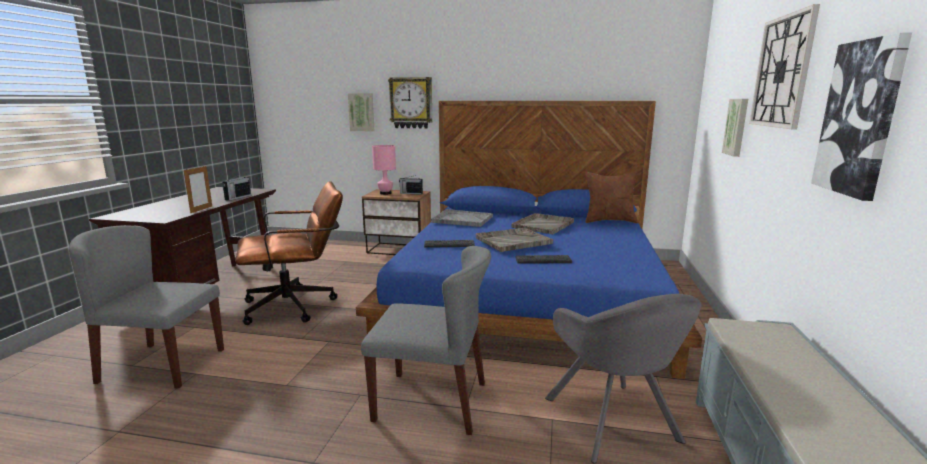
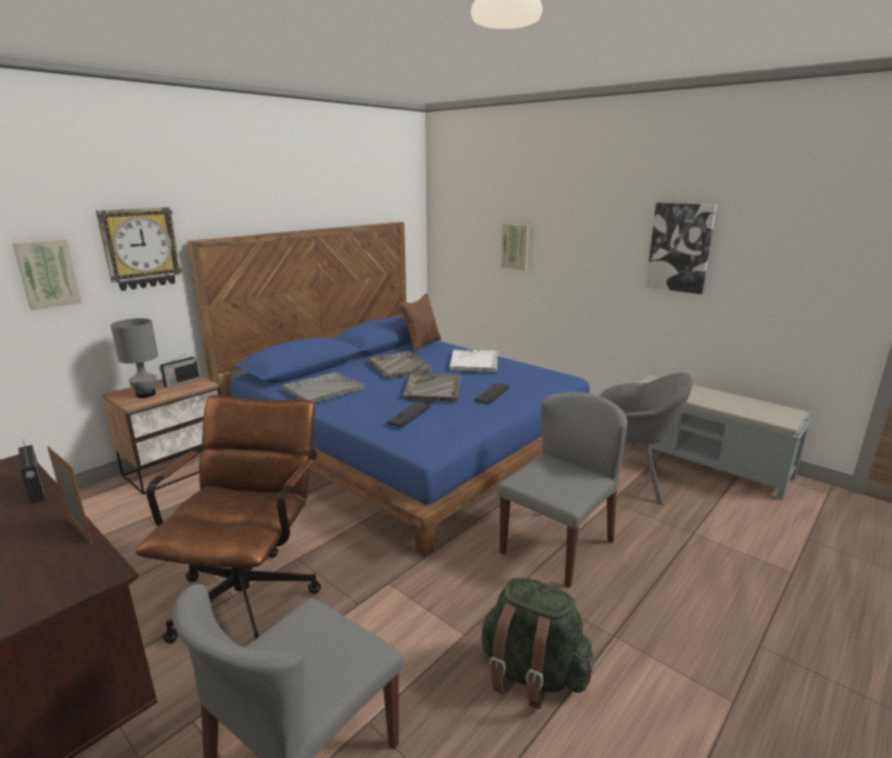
camera: 60 degrees left, 5 degrees up
pink table lamp [372,145,396,195] -> grey table lamp [111,318,158,398]
wall clock [749,4,820,129] -> none
none -> white tray [450,350,497,372]
none -> green backpack [481,578,593,709]

